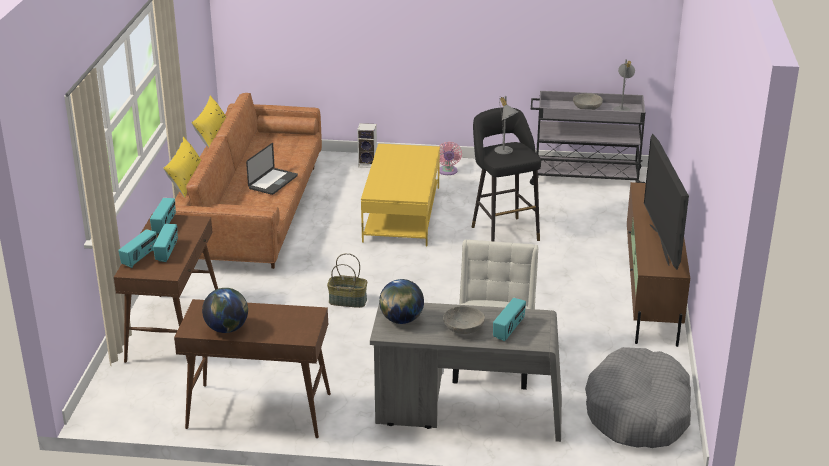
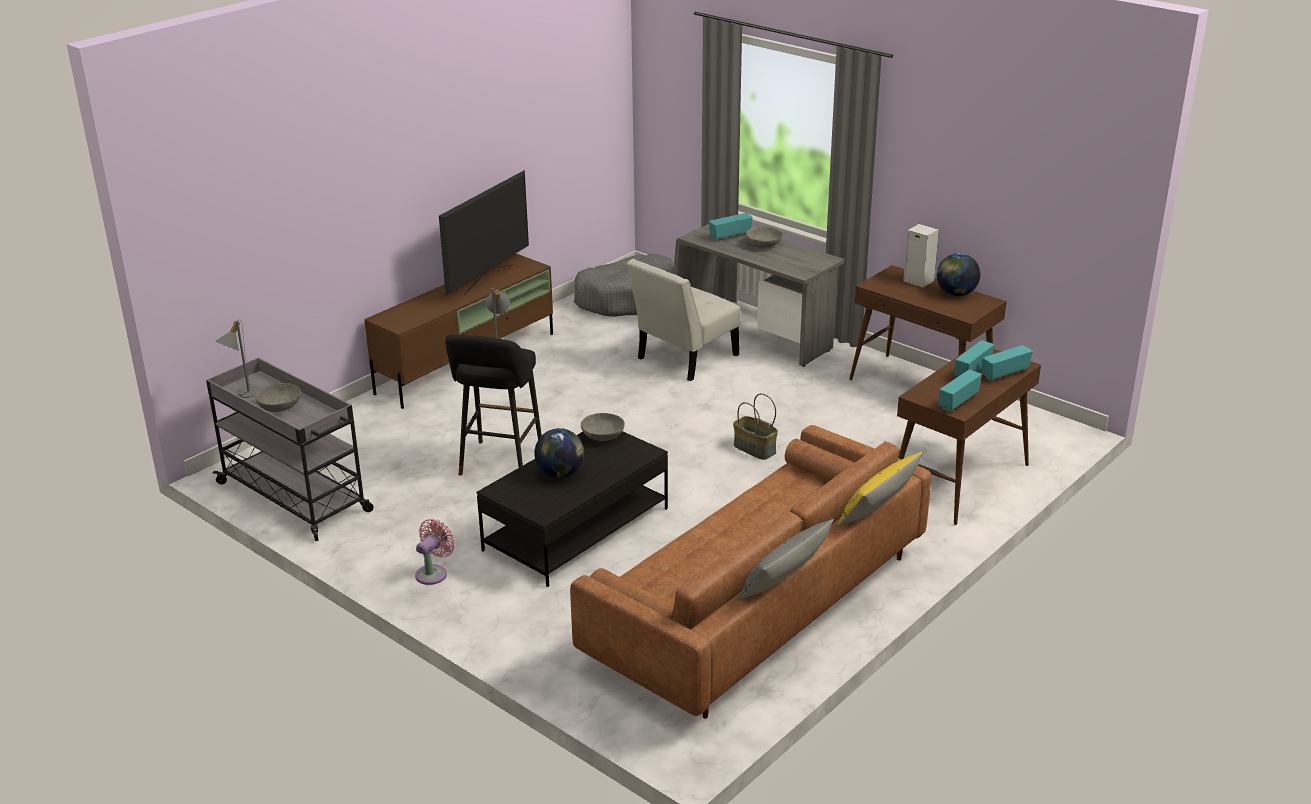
camera: 145 degrees left, 0 degrees up
yellow pillow [192,96,226,148] -> grey pillow [738,519,834,600]
laptop [246,143,298,195] -> none
speaker [357,123,377,168] -> speaker moved to [903,224,939,288]
yellow coffee table [361,144,440,246] -> black coffee table [477,431,668,587]
globe [379,279,424,324] -> globe moved to [534,428,584,478]
none -> grey bowl [581,413,625,441]

